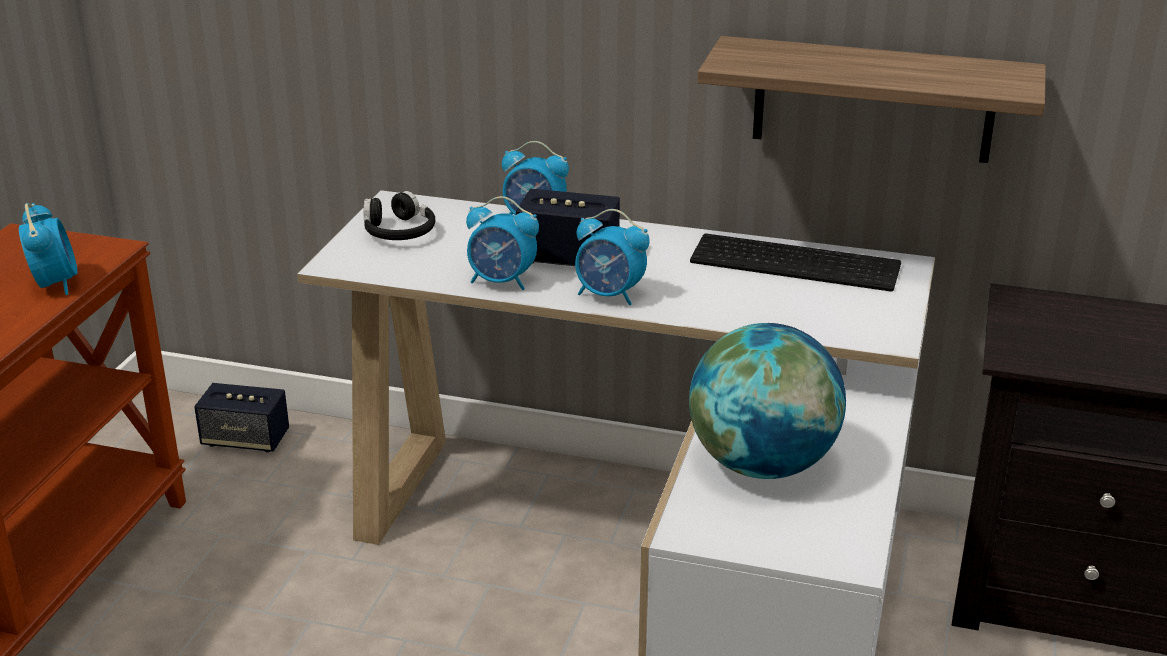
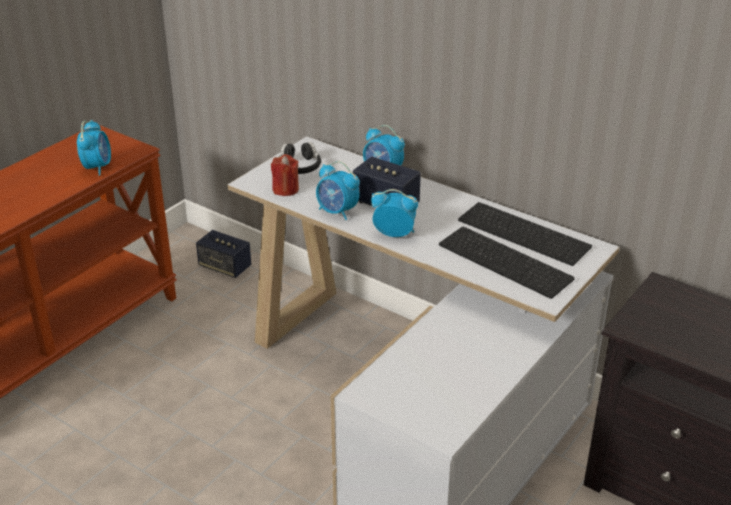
camera: 20 degrees right, 5 degrees up
alarm clock [575,209,650,305] -> alarm clock turned 150 degrees clockwise [371,189,418,237]
globe [689,323,846,479] -> none
shelf [698,36,1046,163] -> none
none -> red candle [271,154,299,196]
none -> keyboard [439,227,575,299]

